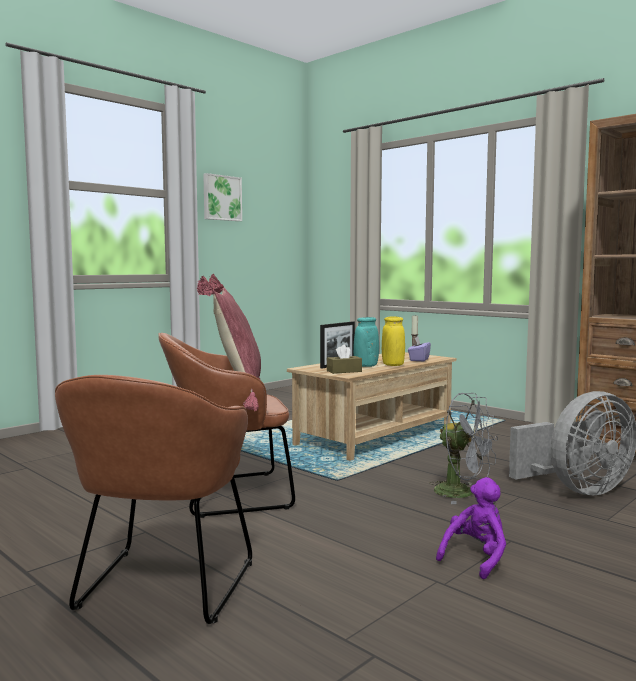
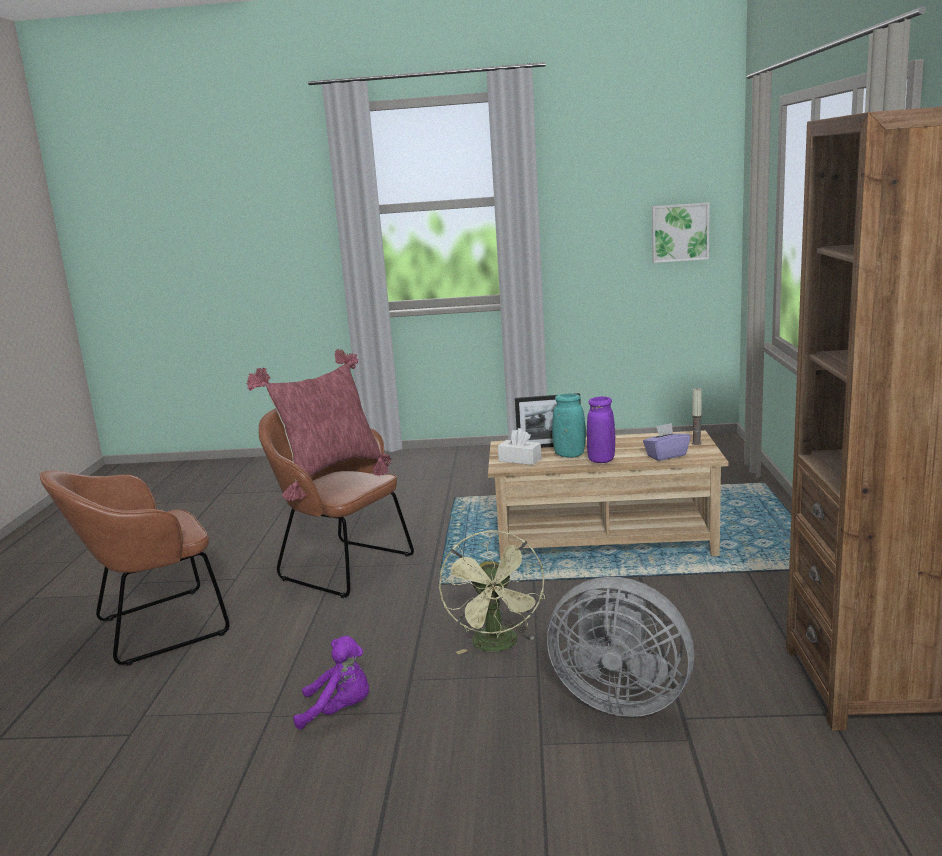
camera: 50 degrees right, 10 degrees up
picture [203,173,242,221] -> picture moved to [652,202,710,263]
brown tissue box [327,344,362,374] -> white tissue box [498,428,541,465]
yellow vase [382,316,405,366] -> purple vase [587,396,615,463]
grey fan [429,393,498,504] -> green fan [439,530,545,654]

